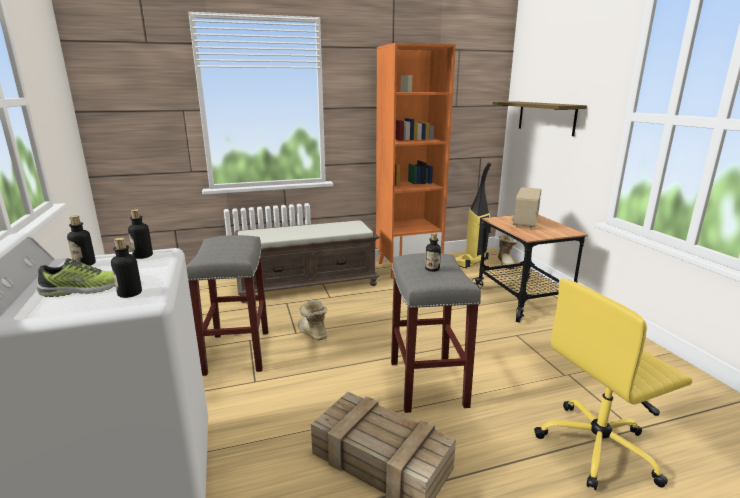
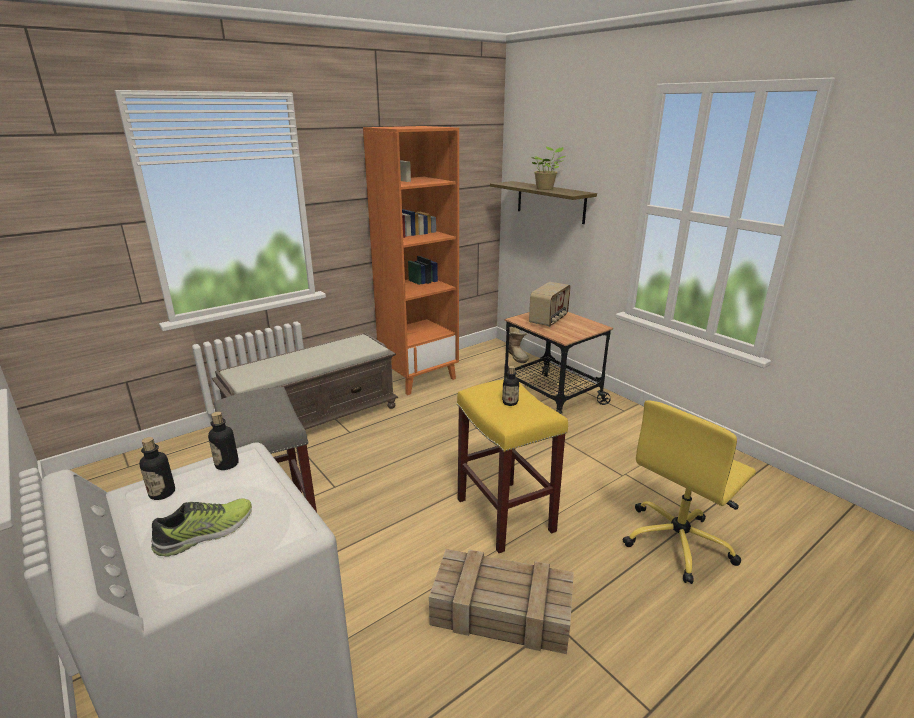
camera: 20 degrees left, 5 degrees up
bottle [111,238,142,298] -> none
boot [298,300,327,341] -> none
grey stool [391,253,481,413] -> yellow stool [457,379,568,553]
vacuum cleaner [455,162,491,268] -> none
radio [512,187,542,228] -> radio turned 150 degrees counterclockwise [529,282,570,327]
none -> potted plant [531,147,565,190]

